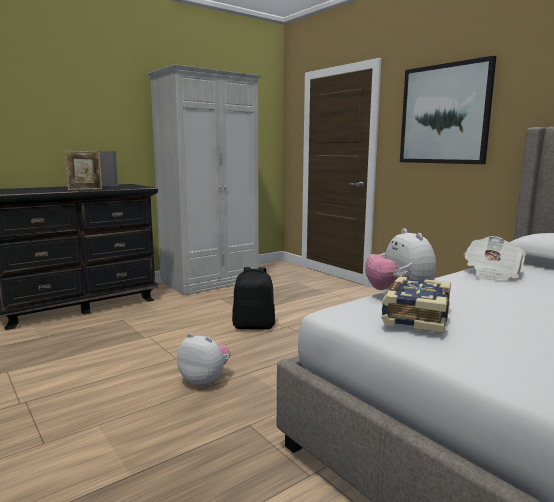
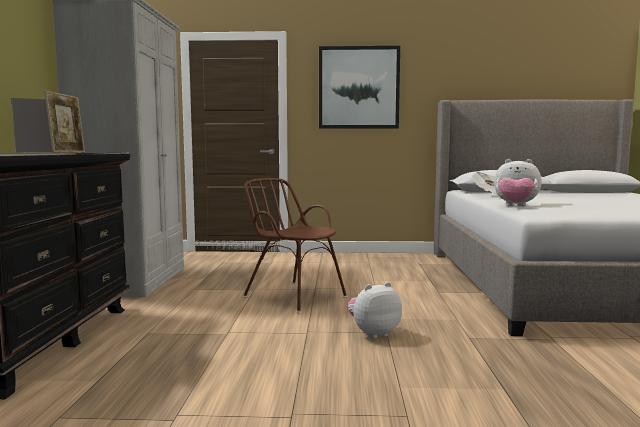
camera: 50 degrees left, 5 degrees down
black backpack [232,267,275,330] -> brown chair [242,178,347,313]
book [381,276,451,333] -> none

